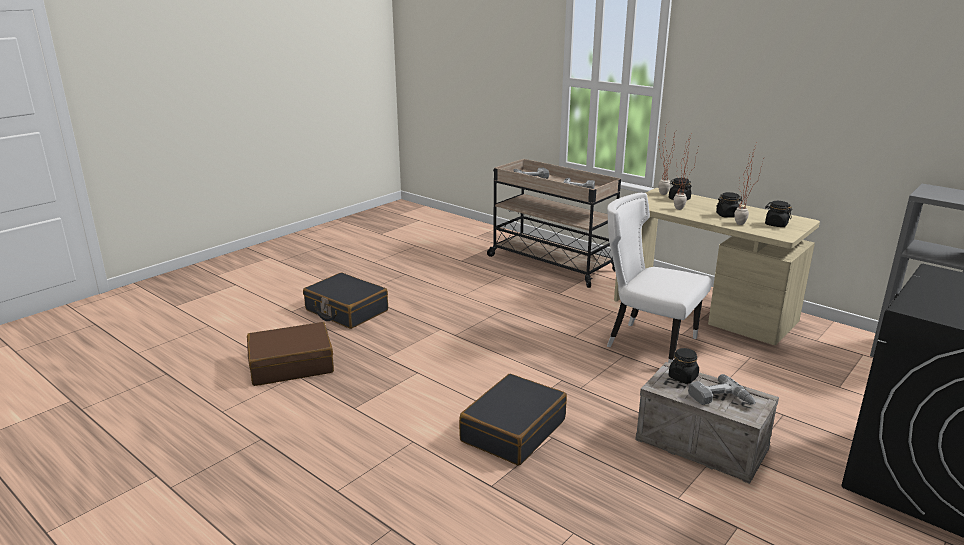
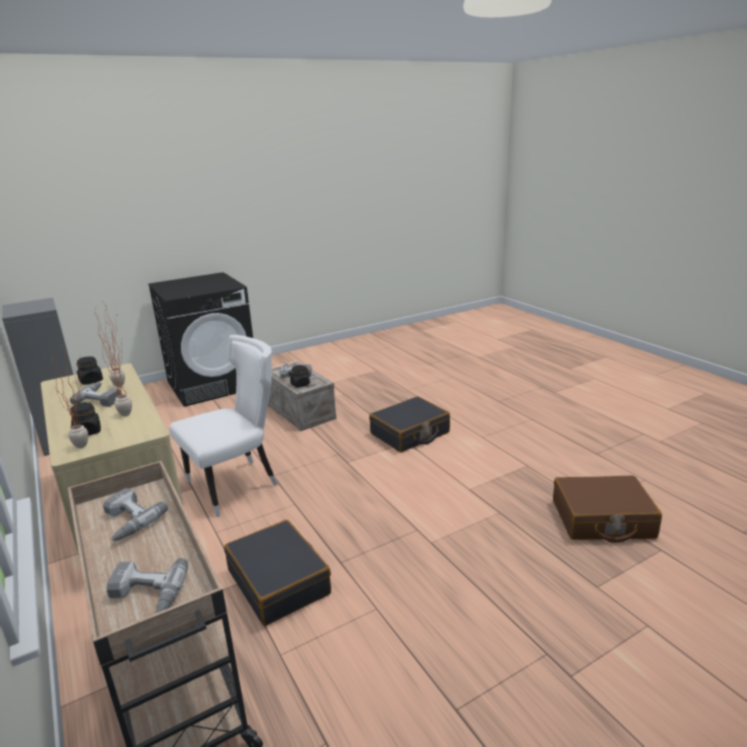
camera: 160 degrees left, 0 degrees up
black suitcase [303,272,388,329] -> black suitcase moved to [224,520,331,626]
white chair [607,193,712,363] -> white chair turned 90 degrees counterclockwise [169,335,278,517]
black jar [716,192,742,218] -> power drill [70,382,122,407]

